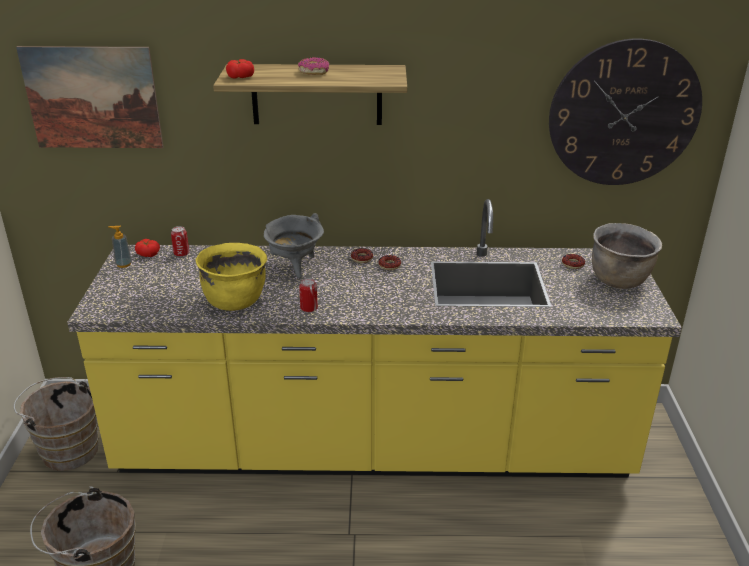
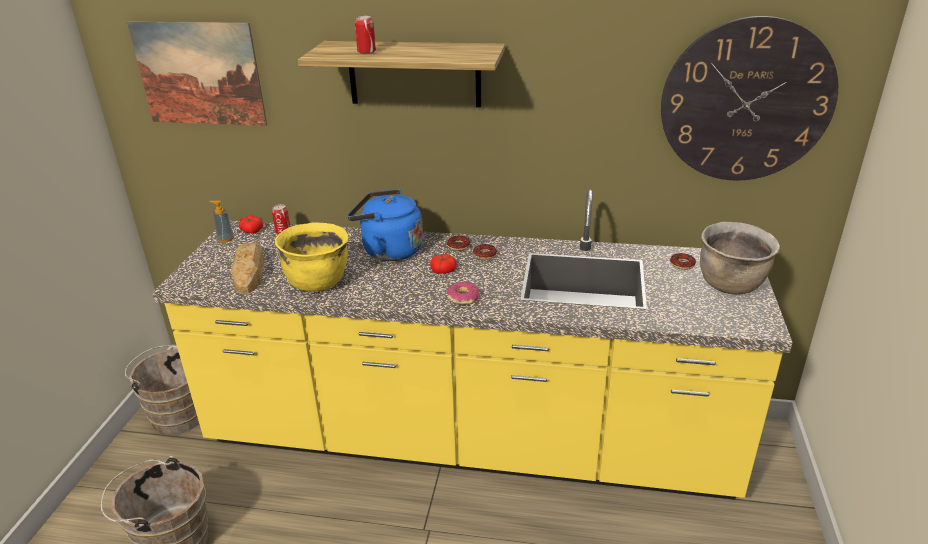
camera: 10 degrees right, 0 degrees up
tomato [226,59,254,79] -> tomato moved to [430,254,457,274]
grey cooking pot [264,213,324,278] -> blue kettle [347,189,423,261]
donut [298,57,329,75] -> donut moved to [447,282,479,305]
can [299,278,318,312] -> can moved to [355,16,376,54]
none -> bread [231,243,264,294]

